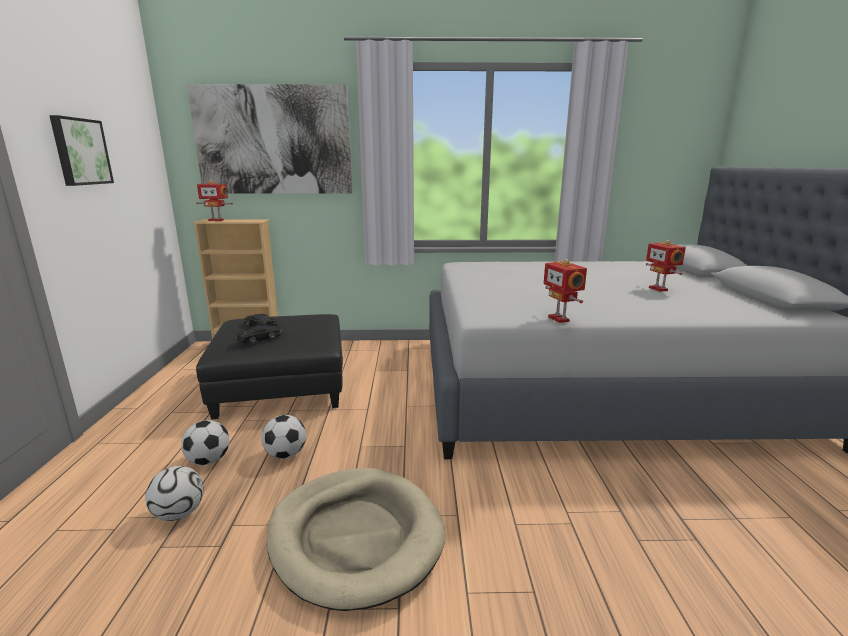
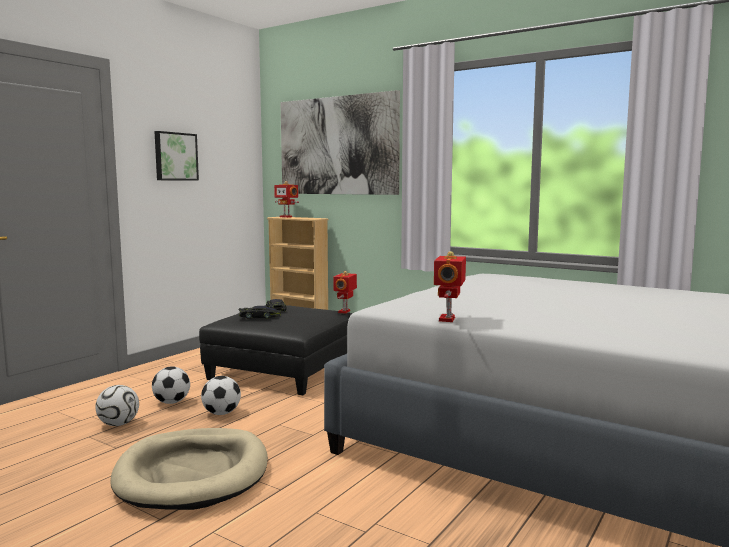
camera: 35 degrees right, 10 degrees down
toy robot [646,240,686,292] -> toy robot moved to [333,271,357,314]

